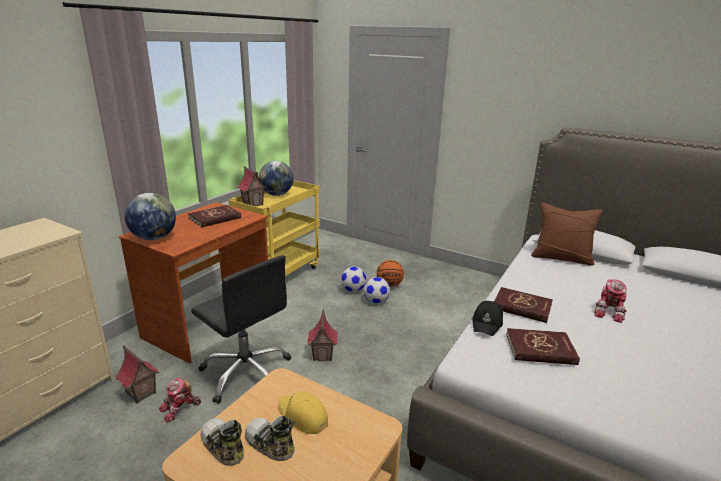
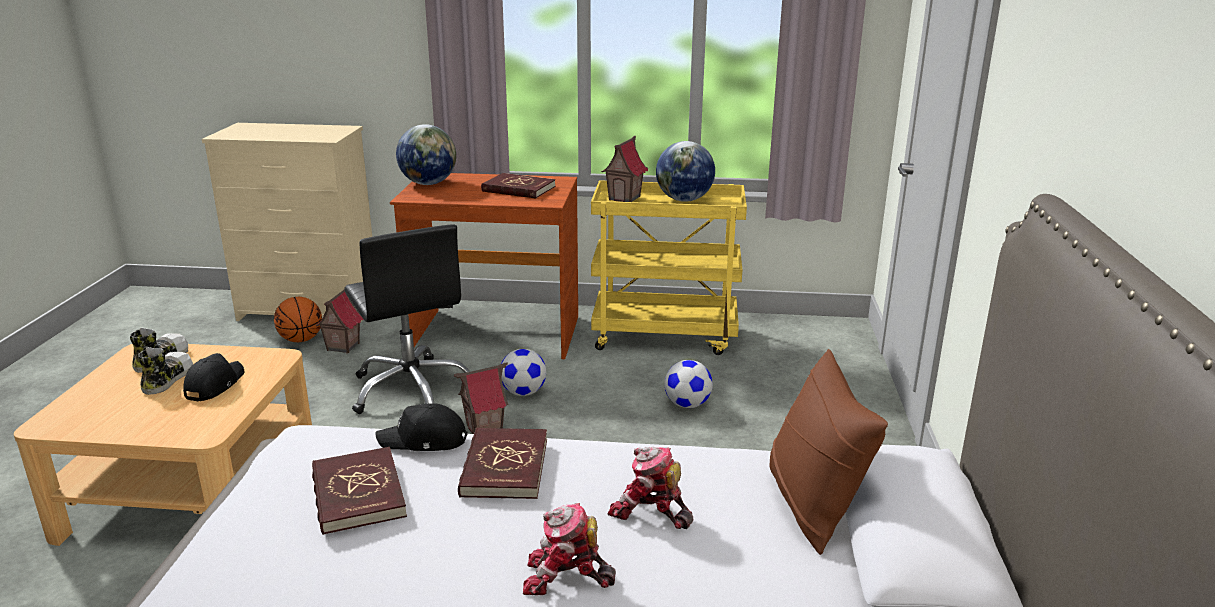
camera: 65 degrees right, 0 degrees up
toy robot [159,377,201,423] -> toy robot moved to [607,447,693,529]
black office chair [191,255,291,404] -> black office chair turned 45 degrees counterclockwise [344,224,470,414]
yellow cap [278,391,328,434] -> black cap [183,353,245,402]
football [364,277,390,304] -> football moved to [501,349,546,396]
basketball [377,260,404,287] -> basketball moved to [274,297,322,342]

